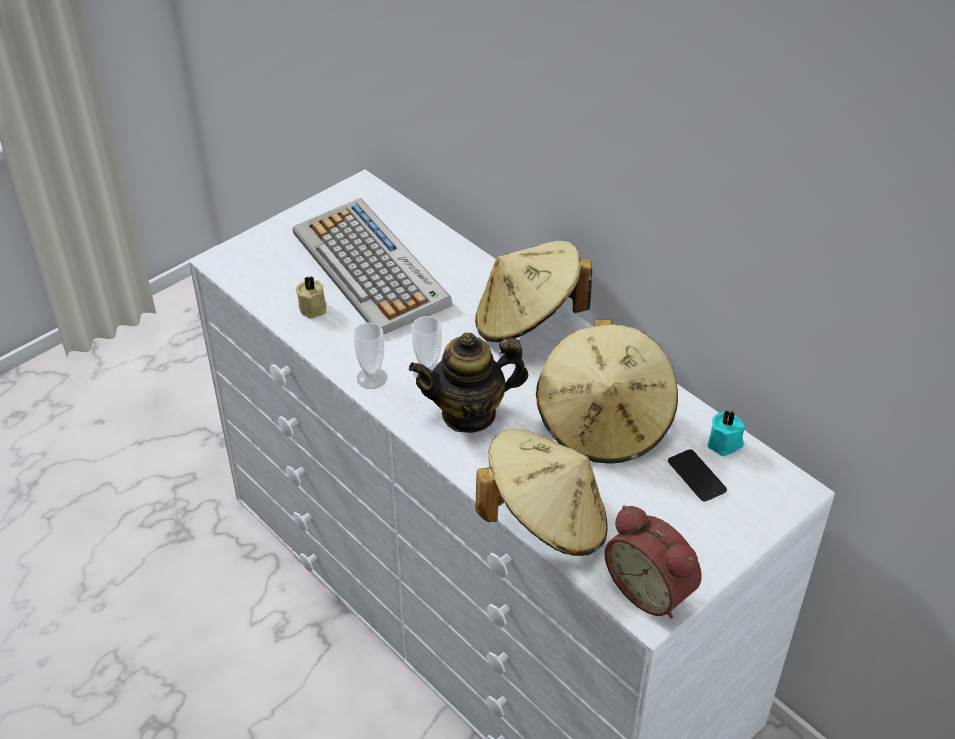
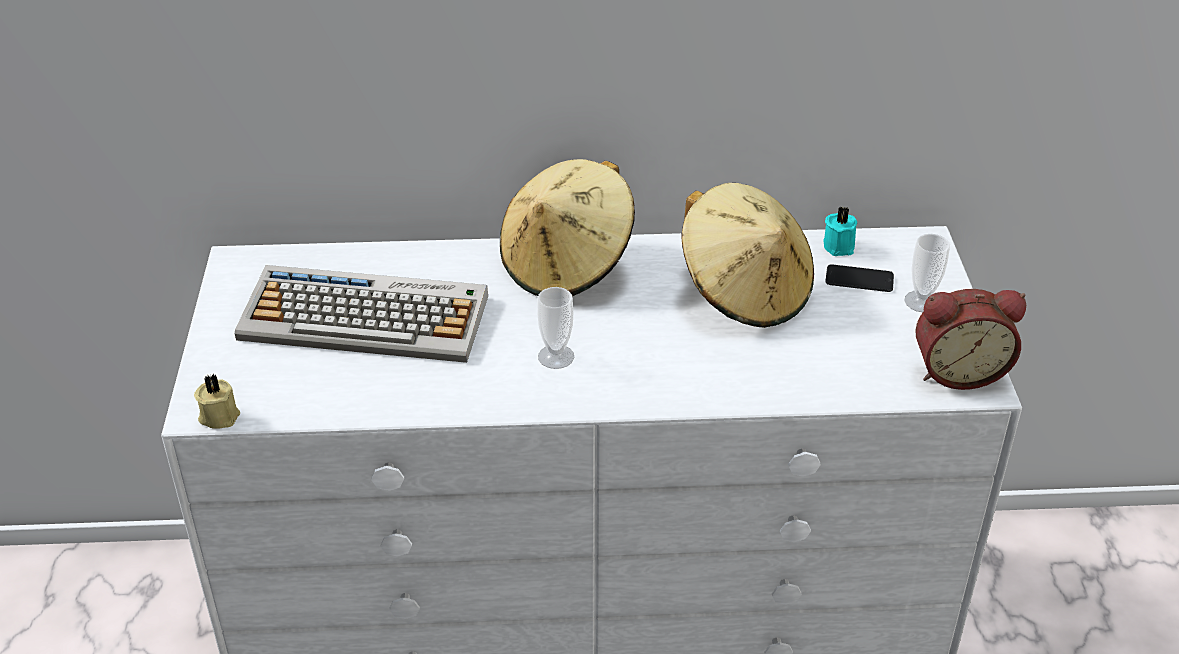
camera: 50 degrees left, 5 degrees down
beige candle [296,276,326,319] -> beige candle moved to [194,374,240,429]
cup [354,322,387,389] -> cup moved to [904,234,950,312]
teapot [409,333,528,433] -> none
beige hat [476,429,608,556] -> none

